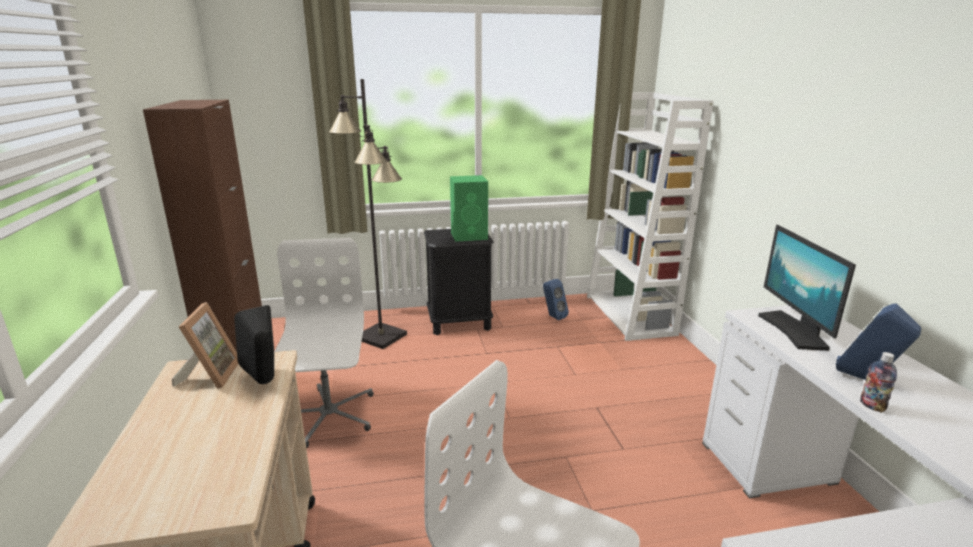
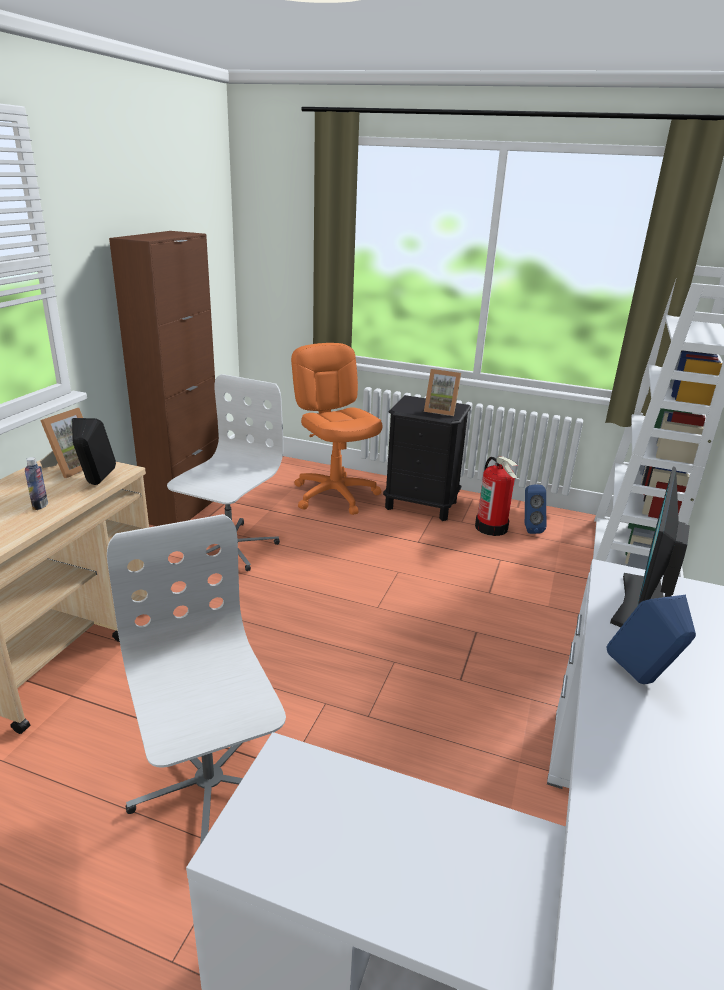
camera: 30 degrees right, 5 degrees up
black floor lamp [329,79,407,349] -> orange office chair [291,343,383,515]
green speaker [450,175,488,242] -> picture frame [424,369,461,416]
bottle [860,352,897,412] -> bottle moved to [25,457,48,510]
none -> fire extinguisher [475,456,518,536]

